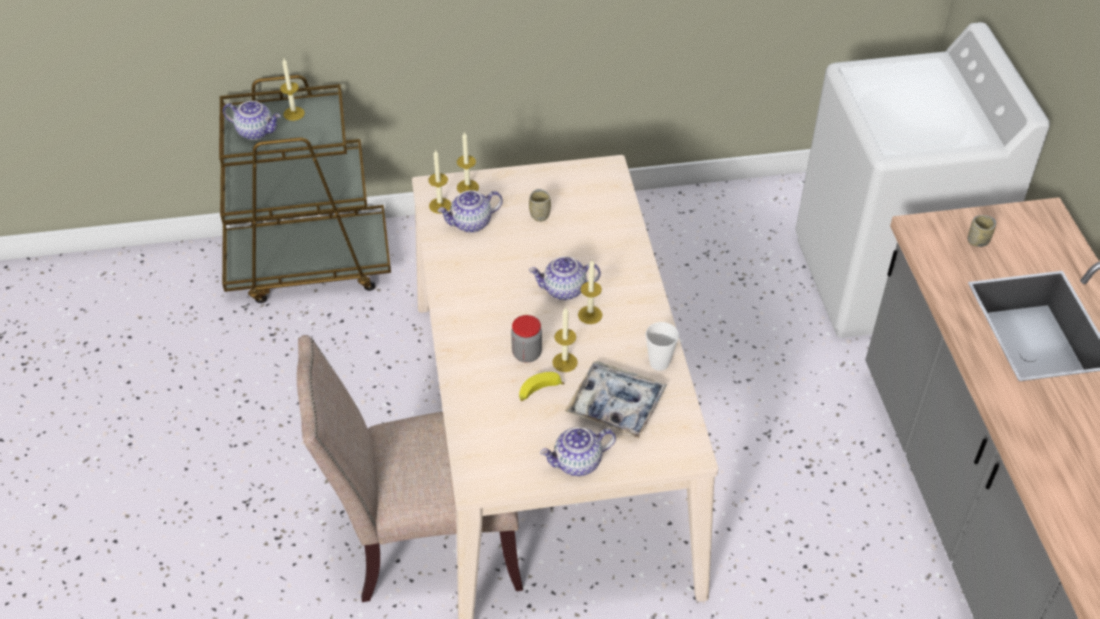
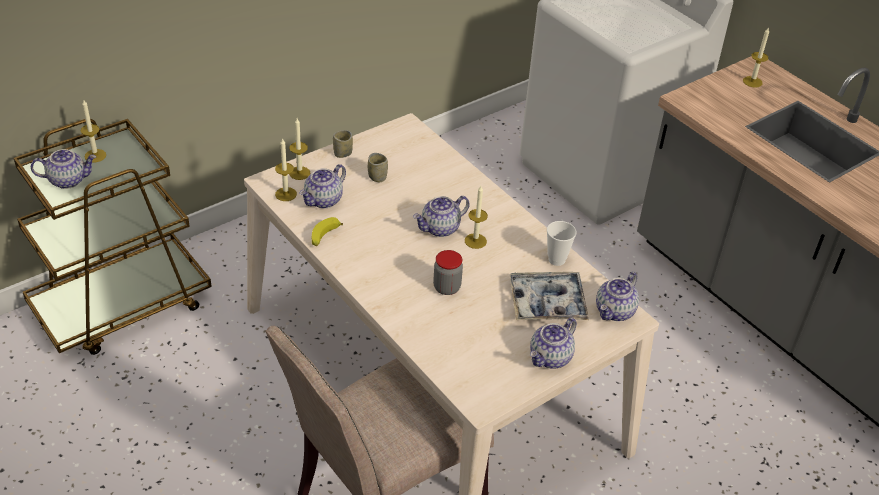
camera: 30 degrees left, 5 degrees down
banana [519,372,564,401] -> banana moved to [312,217,343,246]
candle [552,307,578,372] -> candle moved to [743,27,769,88]
cup [968,215,996,247] -> cup moved to [333,130,353,158]
none -> teapot [596,272,639,321]

